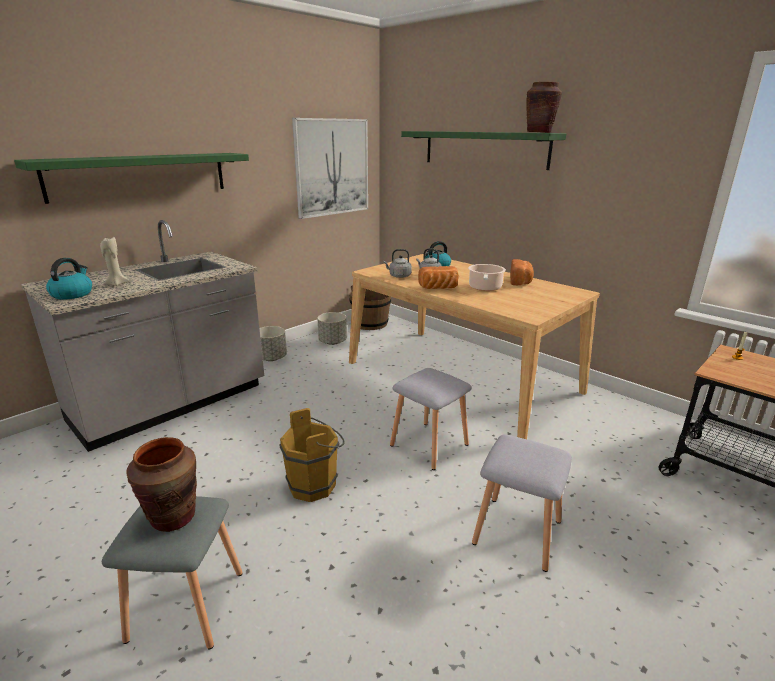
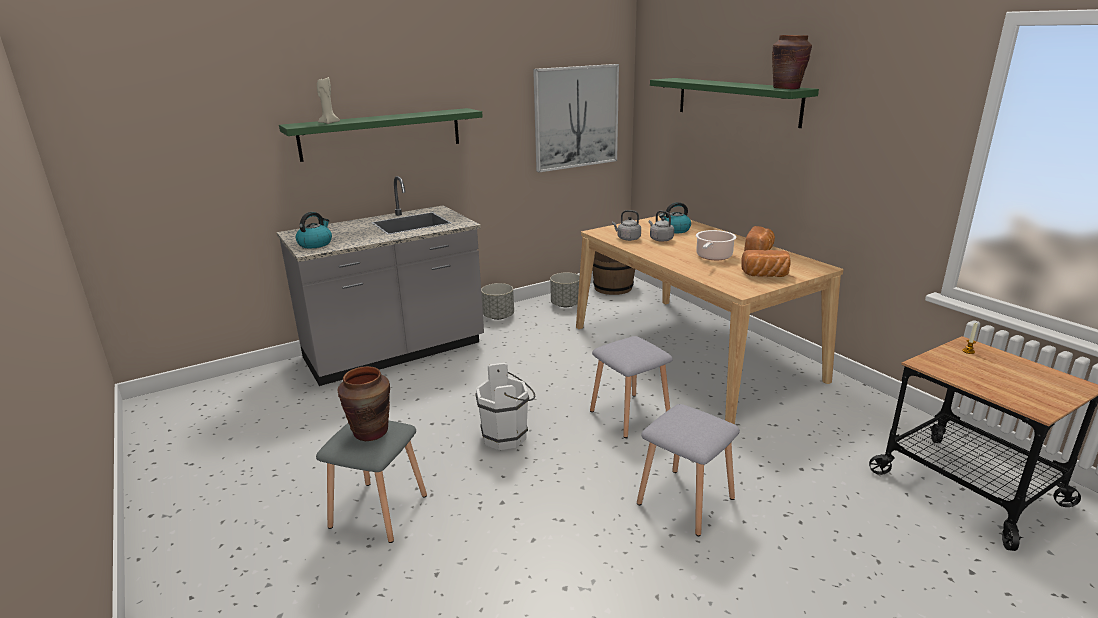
camera: 15 degrees right, 0 degrees up
beige candle [100,237,129,286] -> beige candle moved to [317,77,340,124]
brown bucket [280,408,345,502] -> white bucket [475,362,536,450]
bread [418,266,459,289] -> bread moved to [741,250,791,277]

